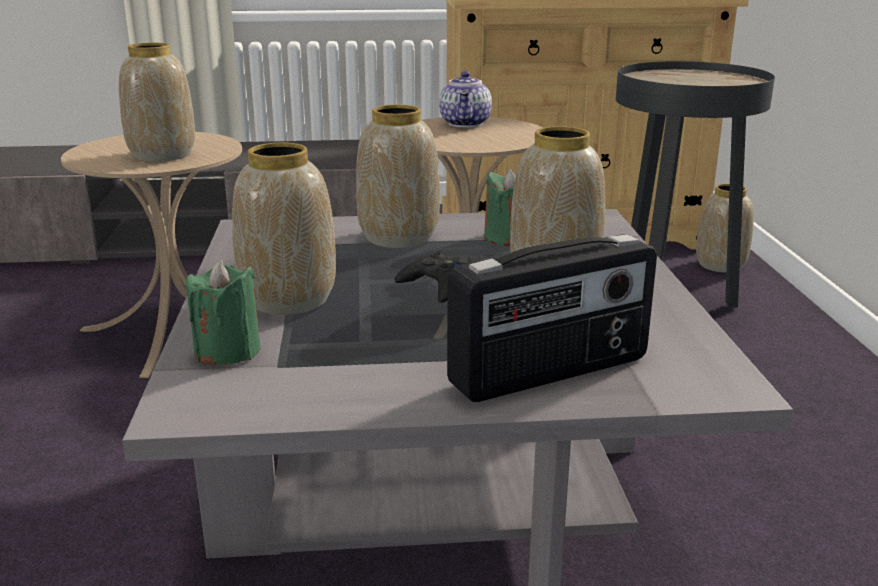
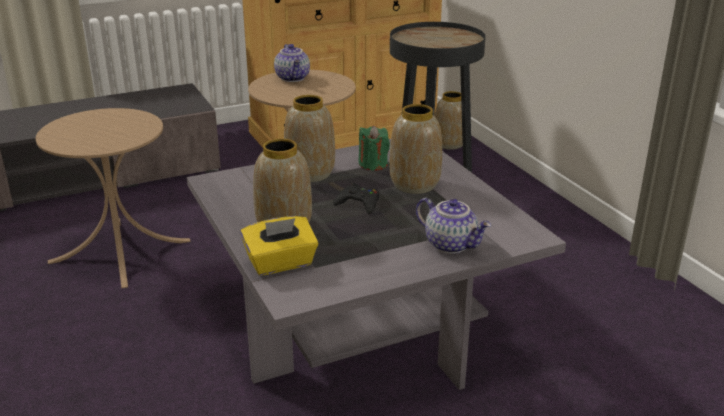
camera: 20 degrees left, 5 degrees up
vase [119,43,195,162] -> none
green candle [186,260,261,365] -> yellow tissue box [240,216,318,276]
radio [447,234,657,402] -> teapot [416,198,491,254]

